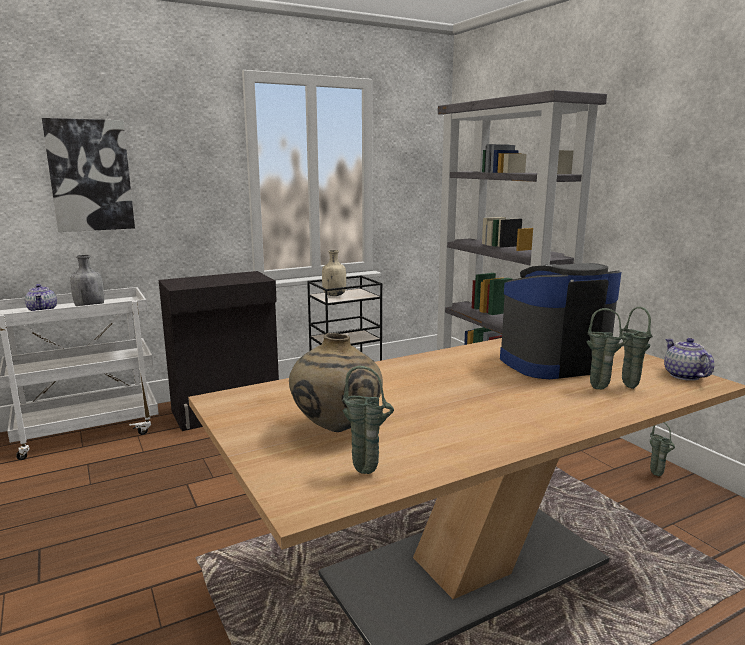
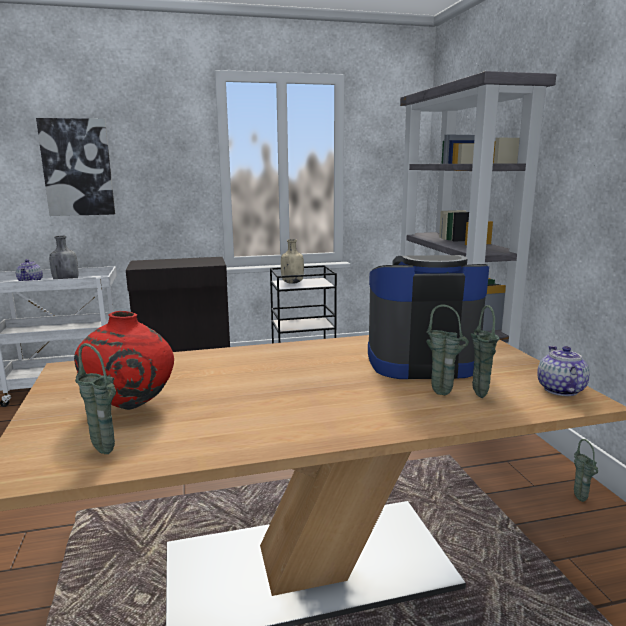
camera: 15 degrees right, 0 degrees up
beige vase [289,333,383,432] -> red vase [74,311,174,410]

